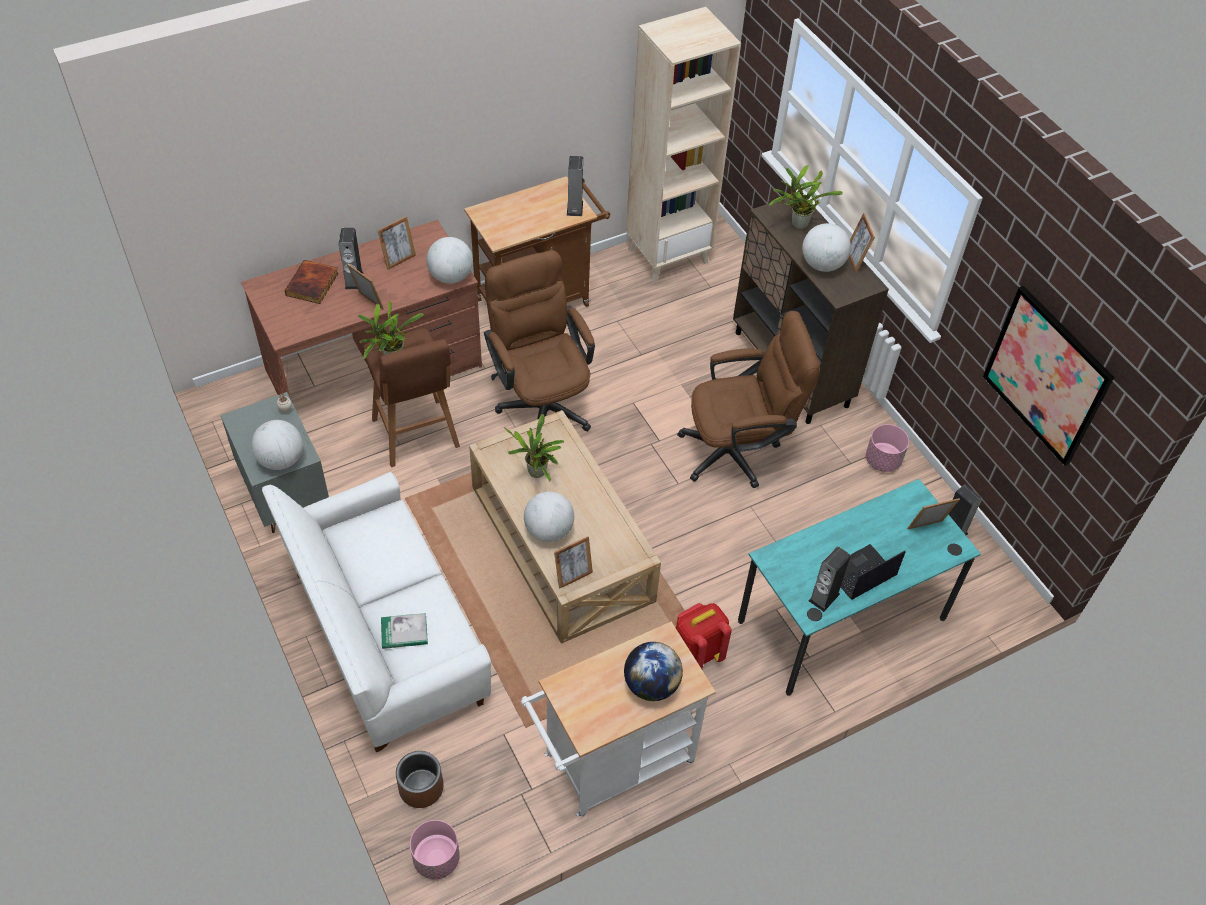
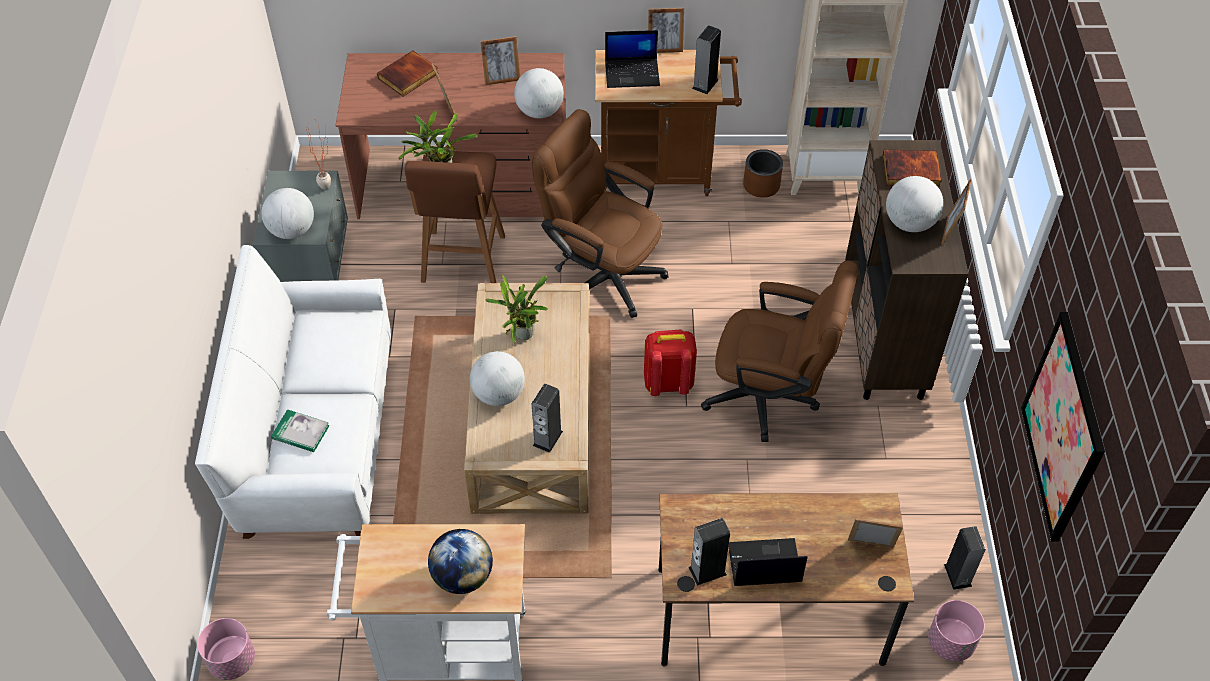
camera: 30 degrees right, 0 degrees up
speaker [339,228,363,289] -> speaker moved to [532,384,563,453]
brown planter [396,751,444,808] -> brown planter moved to [743,149,783,198]
brown office chair [484,250,595,431] -> brown office chair turned 60 degrees counterclockwise [532,109,668,318]
picture frame [554,536,593,588] -> picture frame moved to [648,8,684,53]
red backpack [676,603,732,669] -> red backpack moved to [644,329,697,396]
turquoise desk [738,479,981,696] -> brown desk [658,493,914,666]
potted plant [769,165,843,229] -> book [883,149,942,187]
pink planter [866,424,909,472] -> pink planter moved to [928,600,985,661]
none -> laptop [605,30,660,88]

